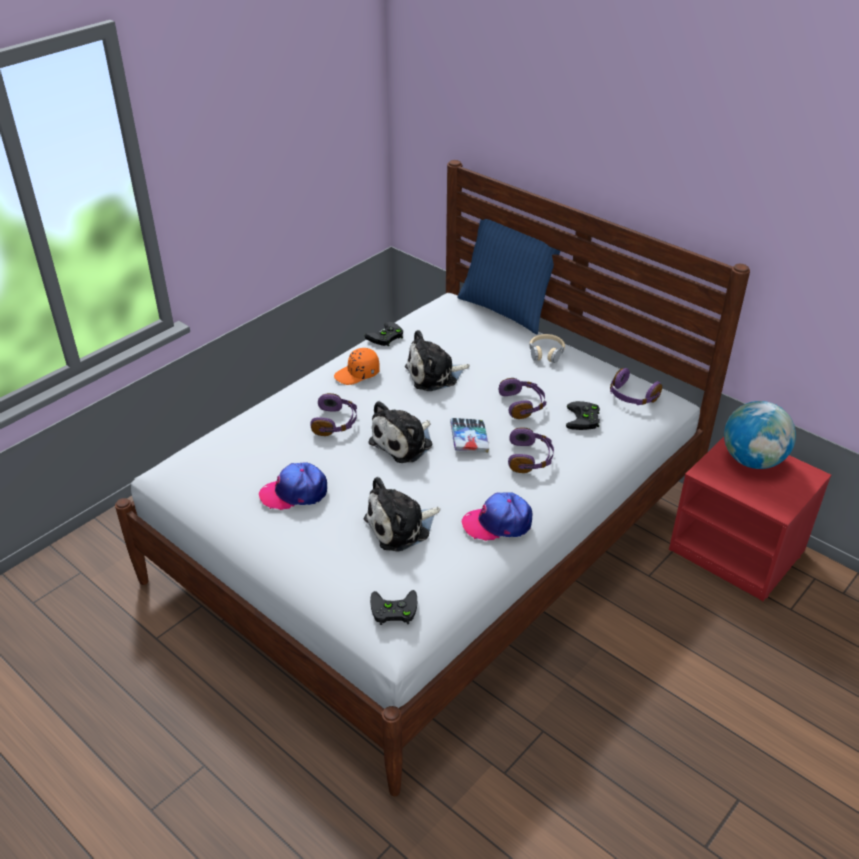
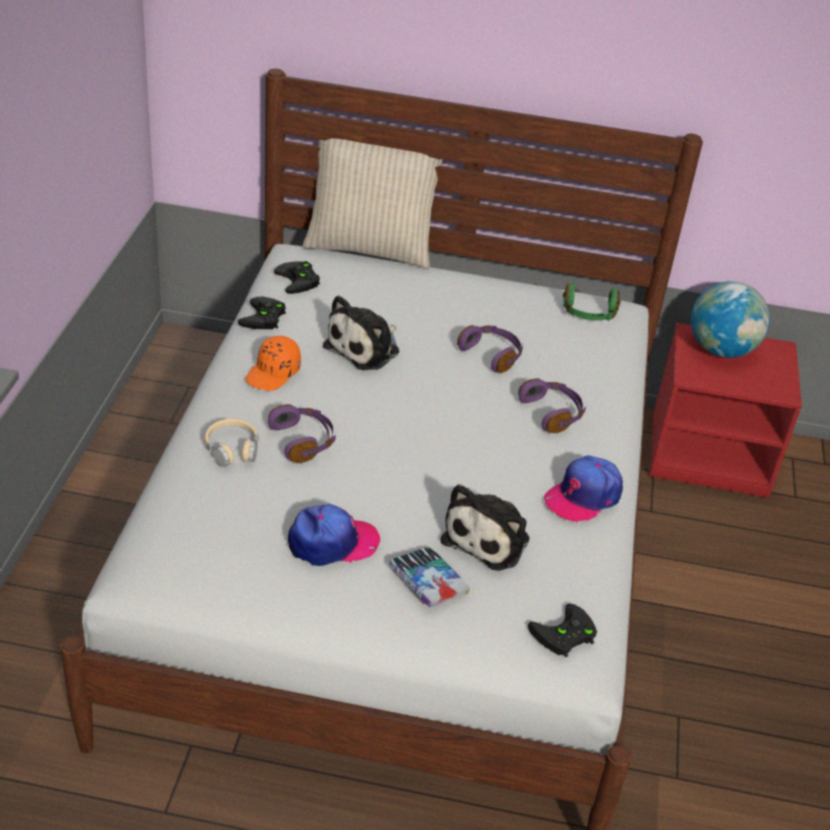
camera: 35 degrees left, 0 degrees up
cap [259,462,327,510] -> cap turned 150 degrees counterclockwise [288,504,380,566]
plush toy [368,401,433,463] -> none
book [450,418,489,453] -> book moved to [389,546,470,608]
blue pillow [457,219,560,334] -> beige pillow [302,138,443,269]
beige headphones [530,334,565,363] -> beige headphones moved to [204,419,258,467]
black game controller [566,401,600,430] -> black game controller moved to [274,261,320,294]
purple headphones [610,368,662,405] -> green headphones [563,282,621,321]

